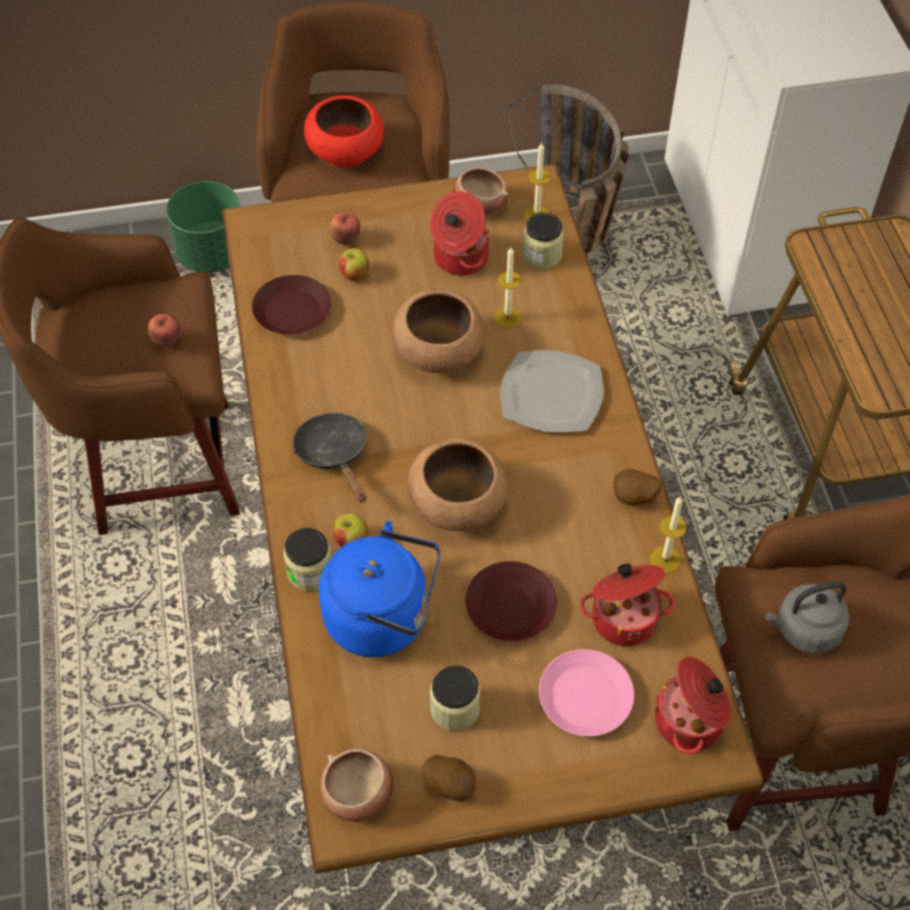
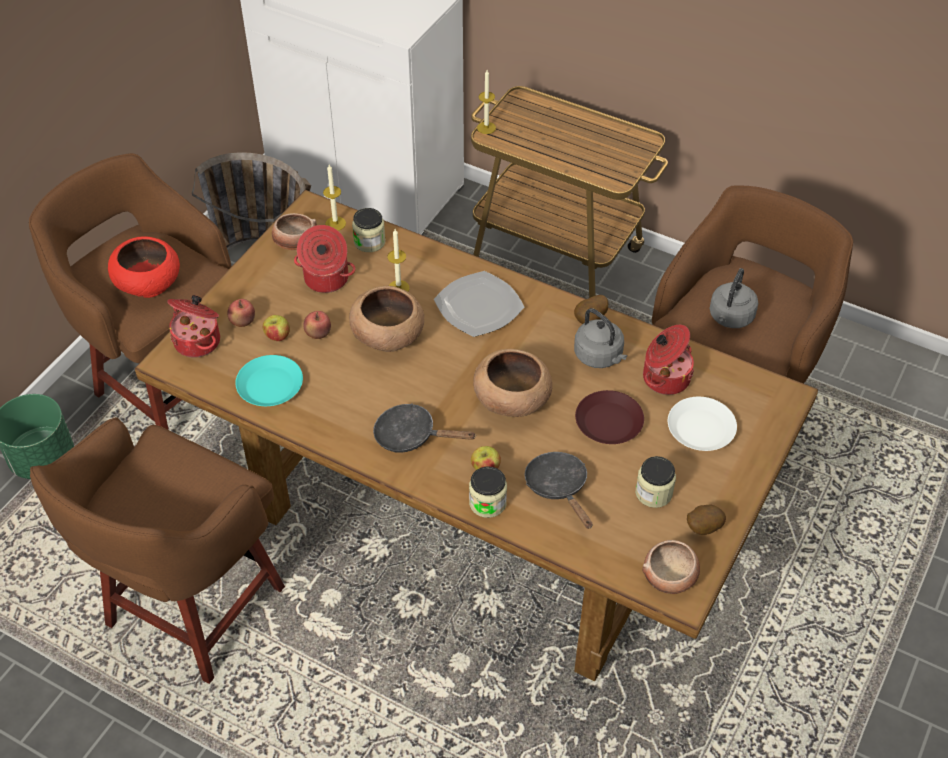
camera: 50 degrees left, 5 degrees down
apple [148,314,180,347] -> apple moved to [303,311,331,339]
brown plate [252,275,331,335] -> turquoise plate [235,355,303,406]
blue kettle [319,521,440,657] -> black frying pan [525,452,592,529]
pink plate [539,649,634,736] -> white plate [668,397,737,451]
candle [650,497,687,573] -> candle moved to [477,70,496,134]
cooking pot [654,657,731,754] -> cooking pot moved to [167,295,220,358]
none -> grey kettle [574,308,627,368]

